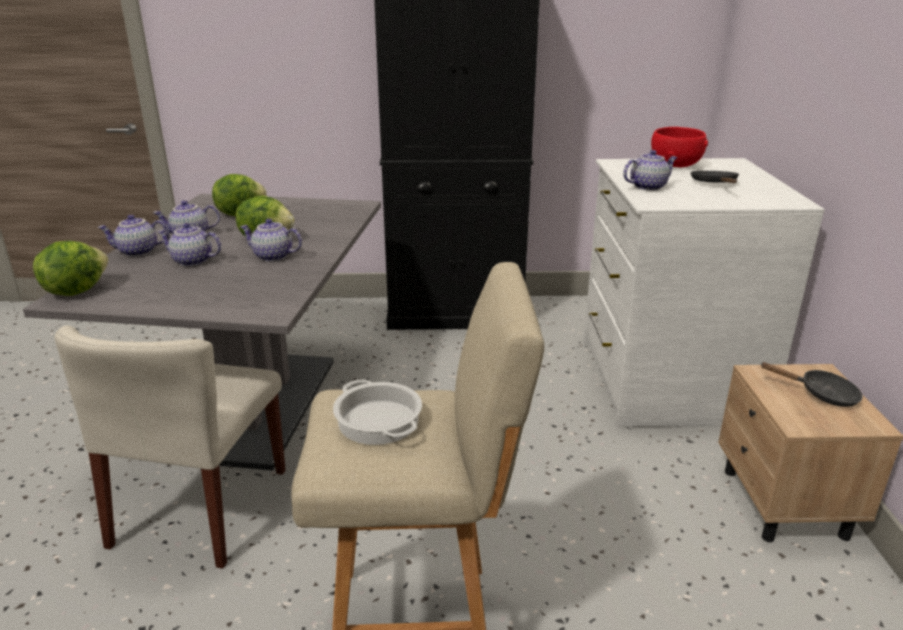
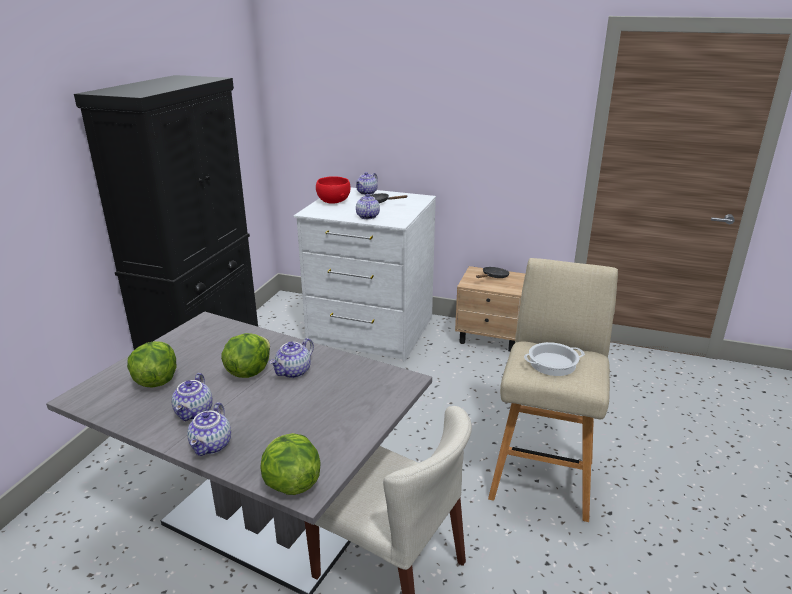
camera: 70 degrees left, 0 degrees up
teapot [157,223,221,266] -> teapot moved to [355,172,378,195]

